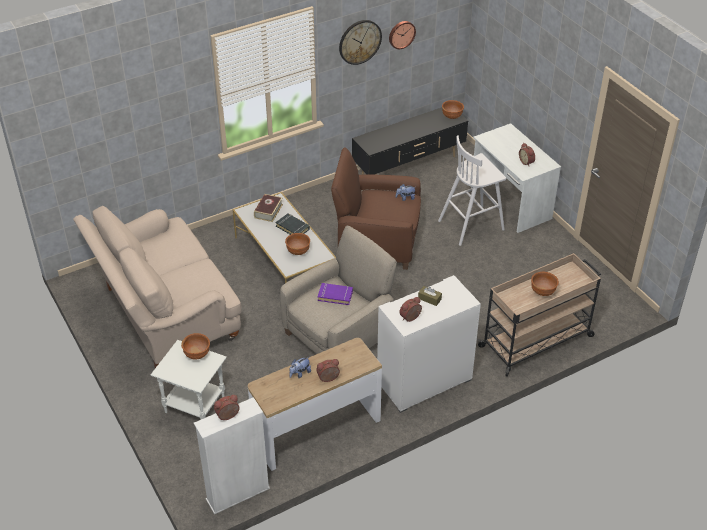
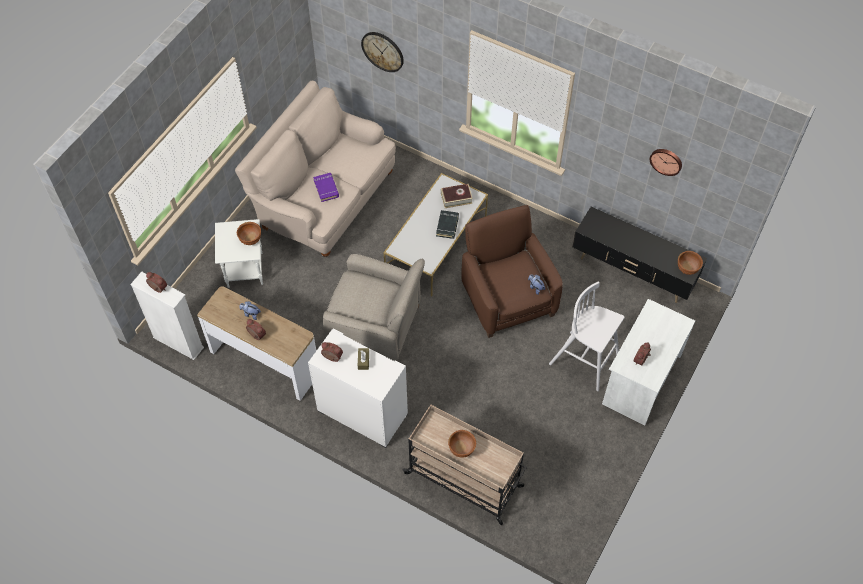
camera: 60 degrees right, 15 degrees up
brown bowl [285,233,310,255] -> none
purple book [318,283,353,305] -> purple book moved to [313,173,339,202]
wall clock [339,20,382,65] -> wall clock moved to [361,32,404,72]

